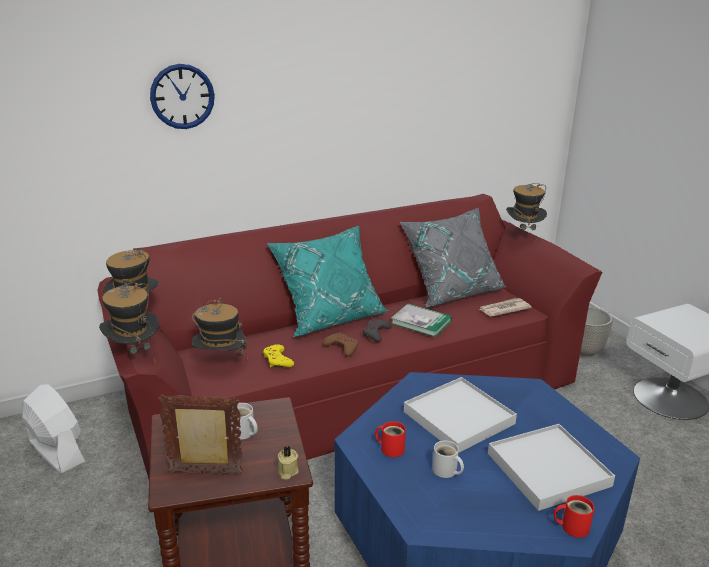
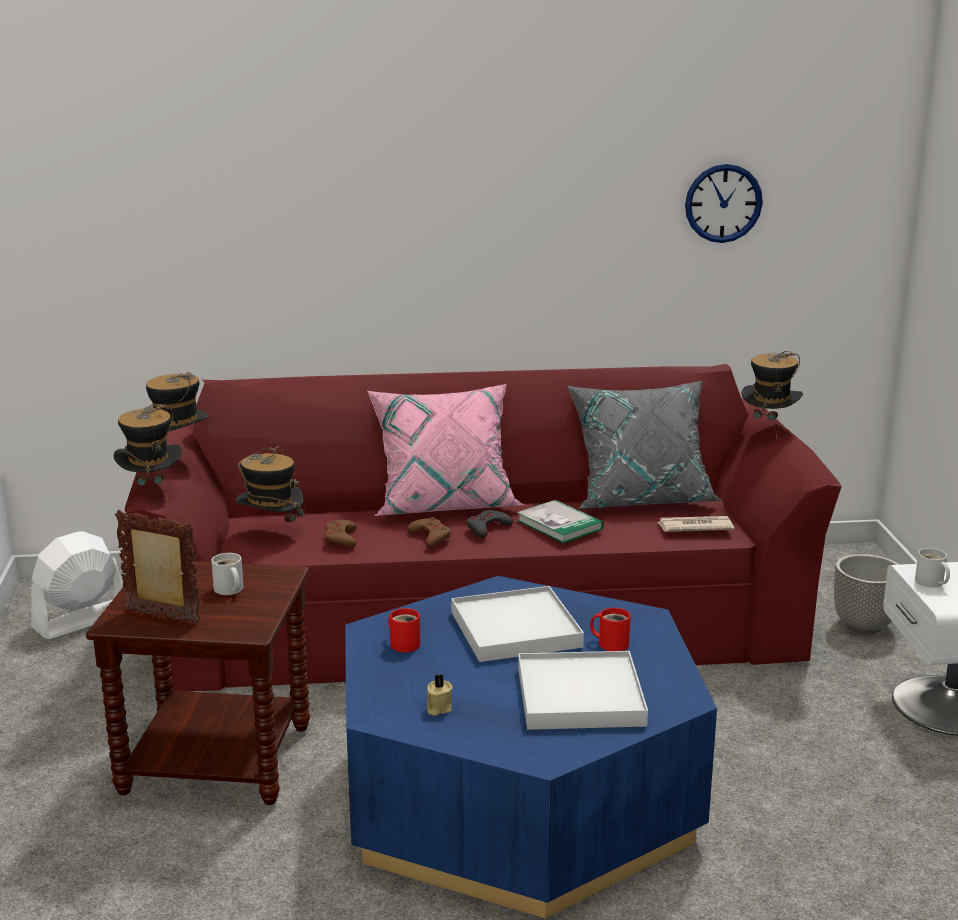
camera: 20 degrees right, 5 degrees down
white fan [22,385,85,473] -> white fan turned 105 degrees counterclockwise [31,531,123,639]
wall clock [150,64,215,129] -> wall clock moved to [685,164,763,243]
yellow game controller [263,344,294,367] -> brown game controller [325,520,357,547]
turquoise pillow [267,226,389,337] -> pink pillow [367,384,524,516]
beige candle [277,446,299,479] -> beige candle moved to [427,674,453,716]
white mug [432,440,464,478] -> white mug moved to [915,548,950,587]
red mug [554,495,595,538] -> red mug moved to [590,608,631,651]

